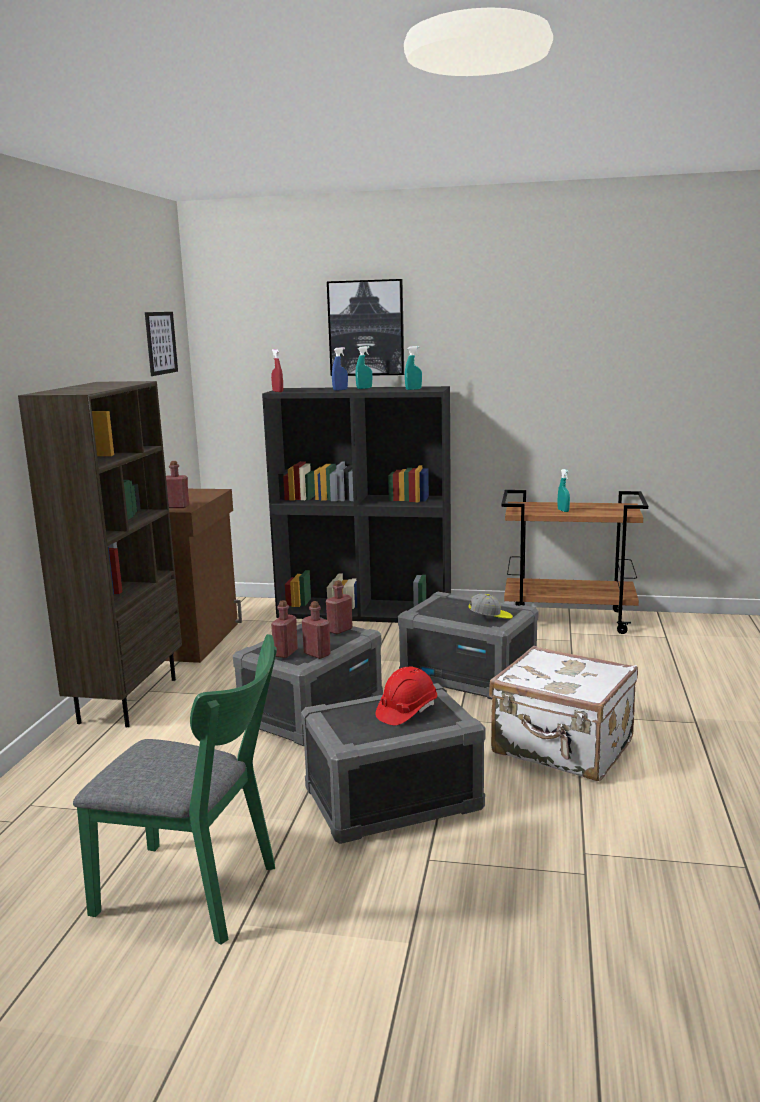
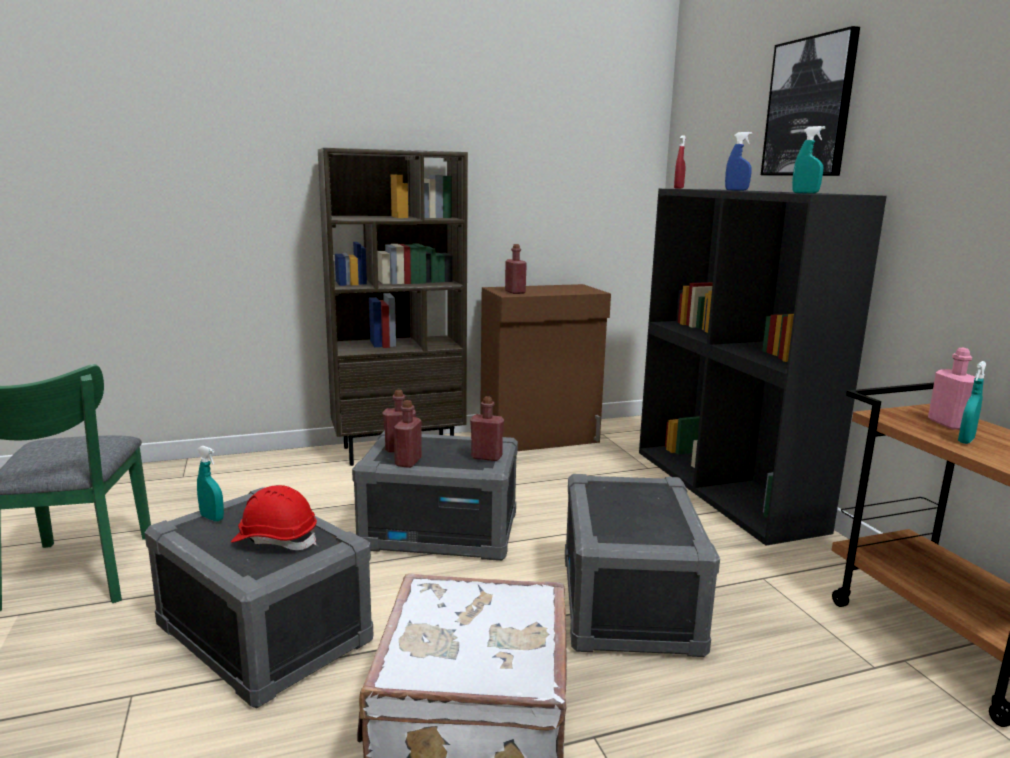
camera: 60 degrees right, 0 degrees up
picture [145,312,178,376] -> none
turquoise spray bottle [356,346,372,389] -> turquoise spray bottle moved to [197,446,224,521]
cap [468,594,513,619] -> none
none -> pink bottle [928,348,975,430]

